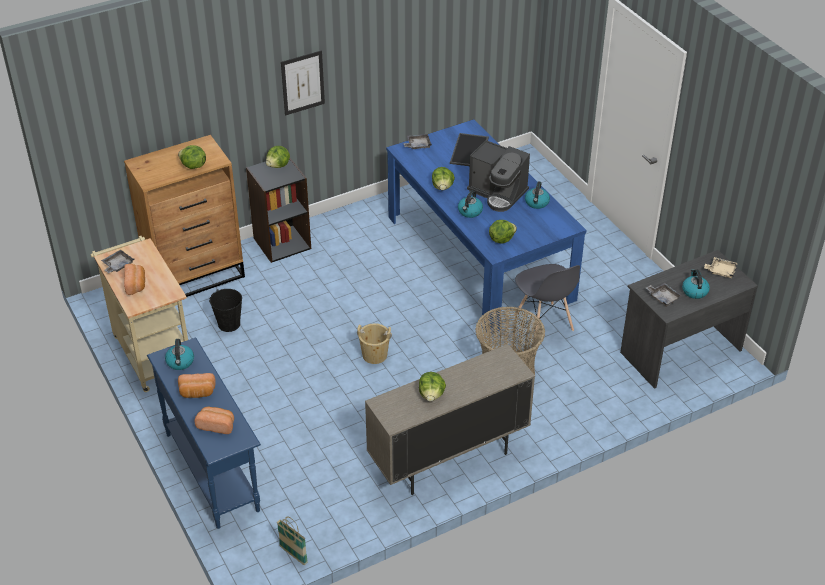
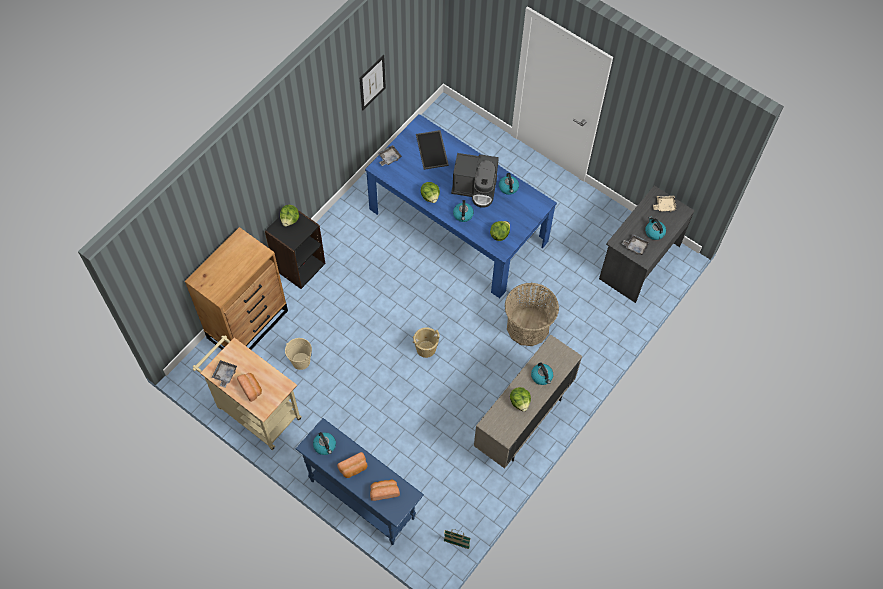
camera: 25 degrees left, 20 degrees up
lettuce [178,145,206,169] -> none
black bucket [209,289,242,332] -> beige bucket [285,338,312,370]
picture [281,50,325,115] -> picture moved to [360,55,386,110]
grey chair [514,264,580,337] -> none
none -> kettle [531,363,553,385]

